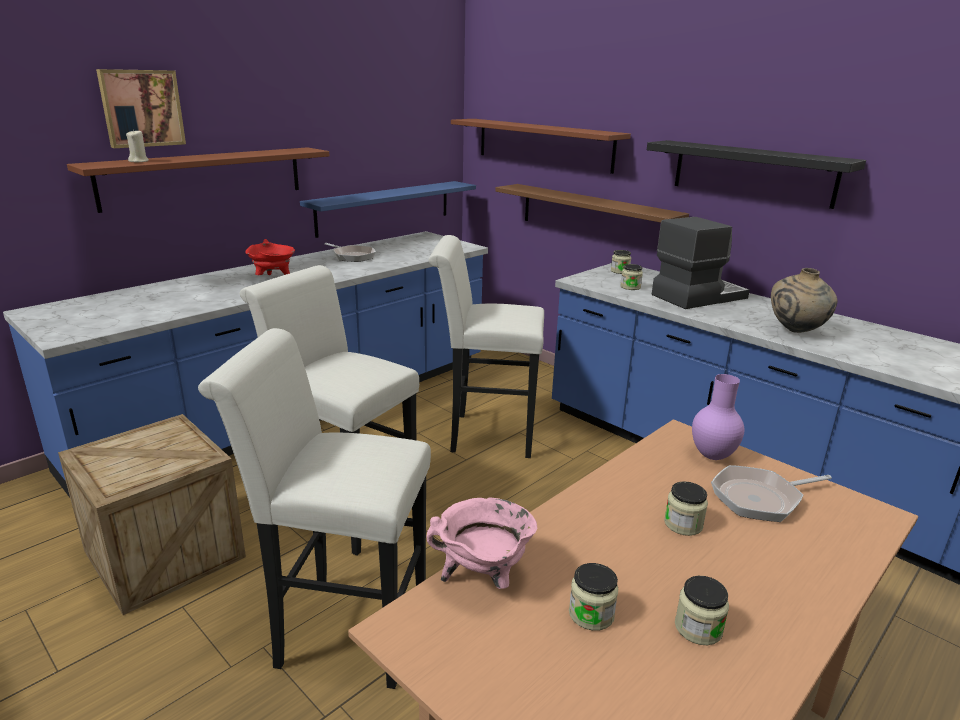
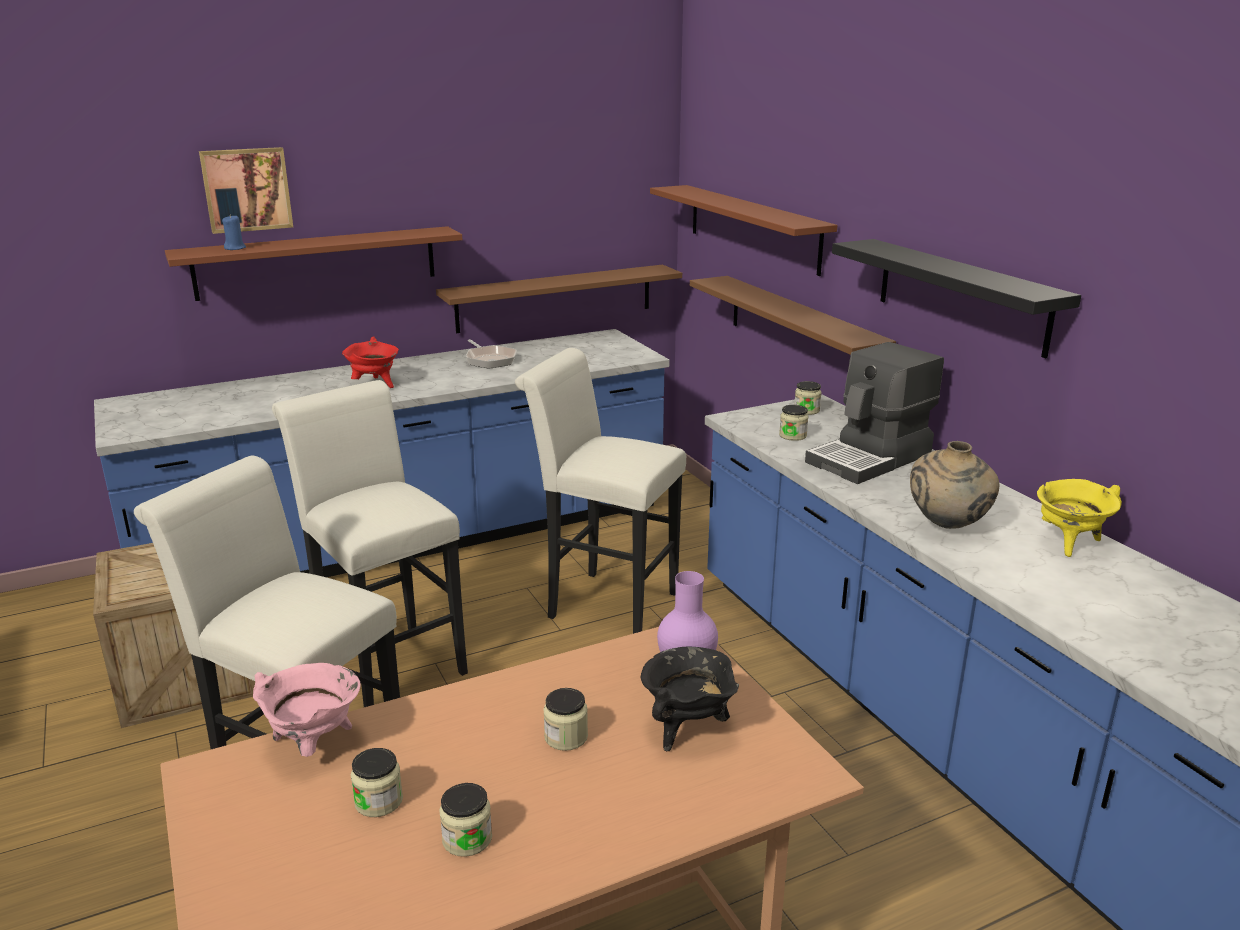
camera: 20 degrees right, 0 degrees up
beige candle [126,129,149,162] -> blue candle [222,214,246,250]
blue shelf [300,181,476,238] -> brown shelf [436,265,682,333]
coffee machine [652,217,750,309] -> coffee machine turned 150 degrees clockwise [805,342,944,484]
frying pan [711,465,832,522] -> black cooking pot [641,647,739,752]
none -> yellow cooking pot [1037,479,1122,557]

